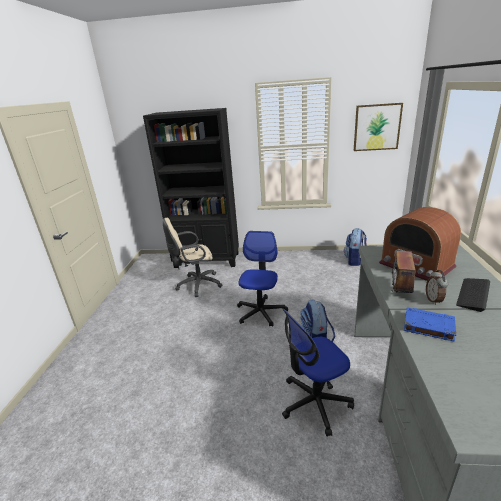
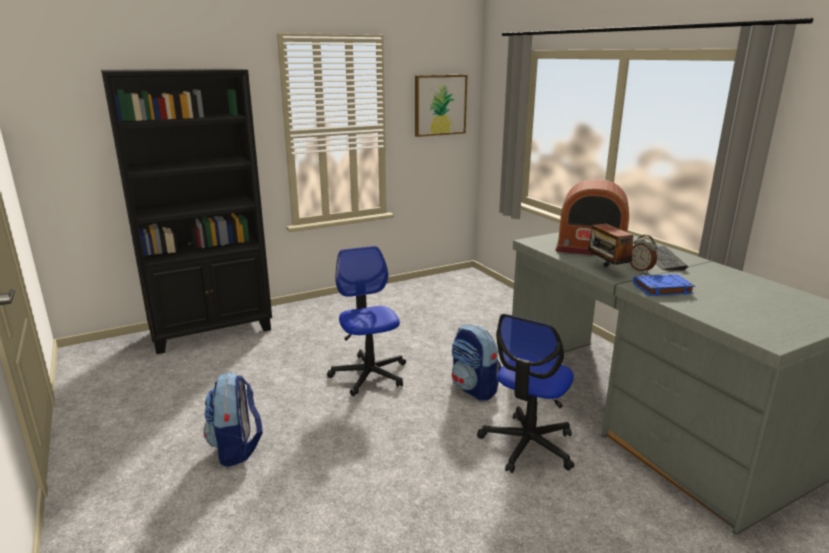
camera: 35 degrees left, 5 degrees down
beige office chair [163,218,223,297] -> none
backpack [344,228,367,266] -> backpack moved to [204,372,263,467]

